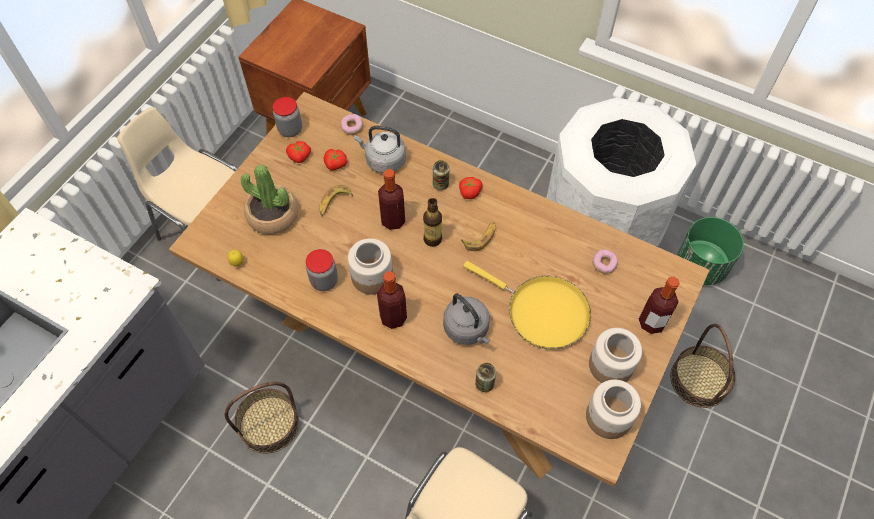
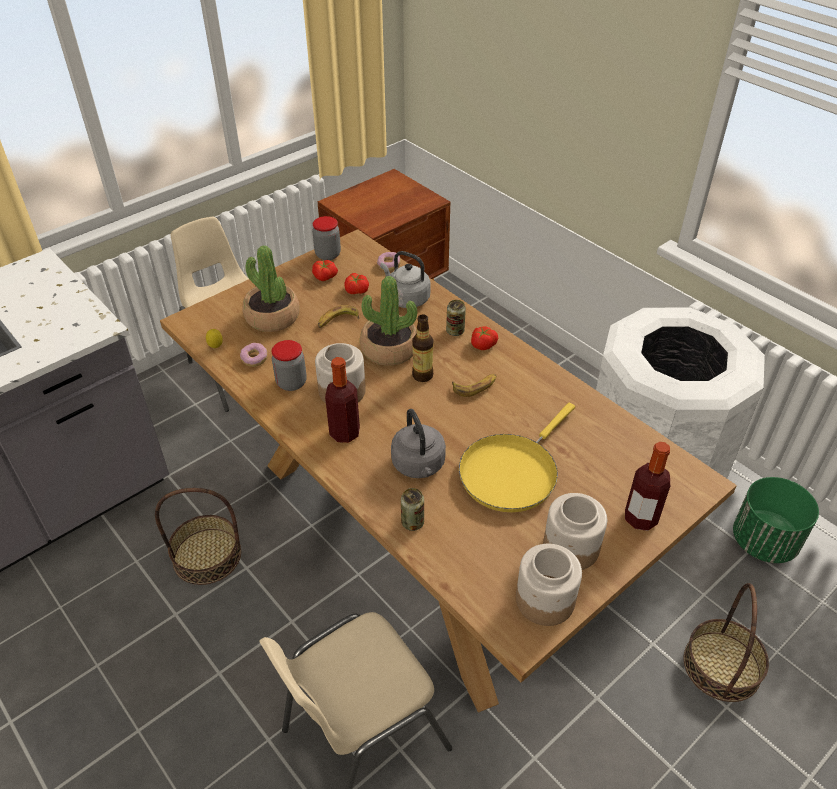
camera: 20 degrees right, 15 degrees down
bottle [378,169,405,230] -> potted plant [360,276,417,366]
yellow frying pan [463,261,591,349] -> yellow frying pan turned 75 degrees clockwise [459,403,575,512]
donut [592,249,618,274] -> donut moved to [240,343,268,367]

